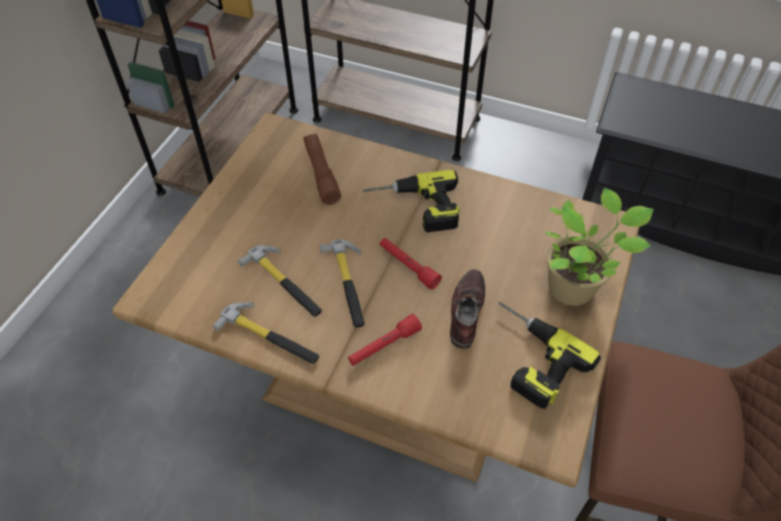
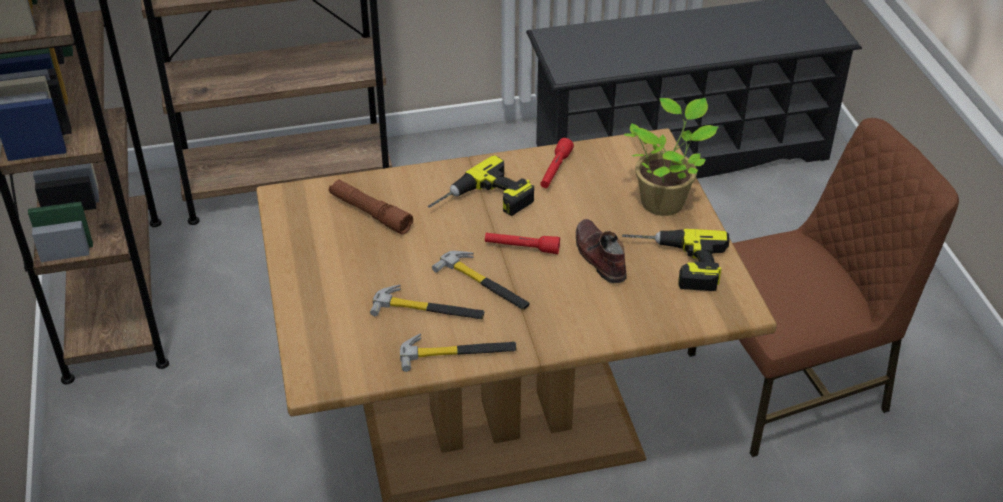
camera: 35 degrees left, 10 degrees down
red flashlight [348,314,422,366] -> red flashlight moved to [540,138,574,188]

